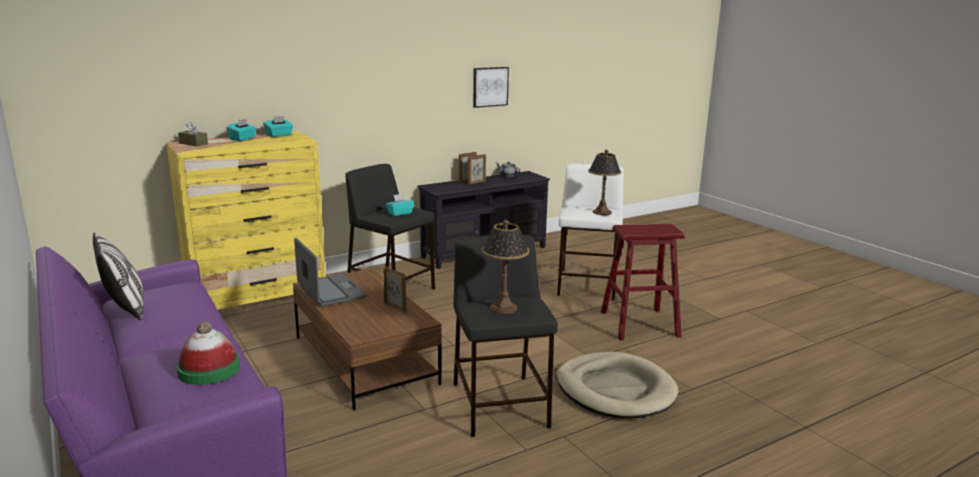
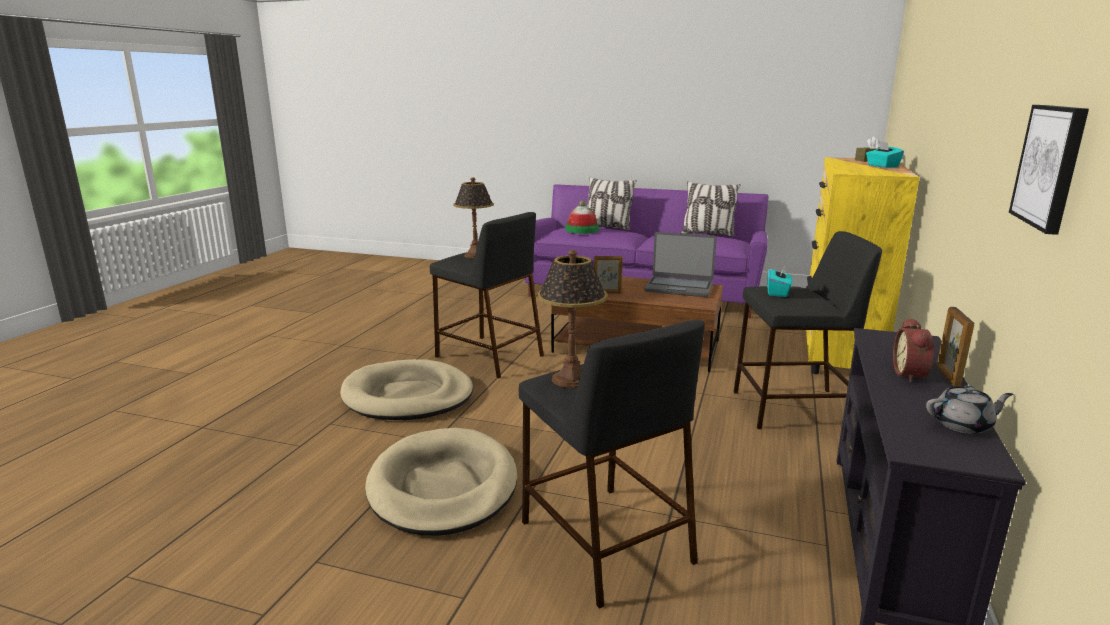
camera: 140 degrees right, 0 degrees up
turquoise tissue box [263,116,293,137] -> none
picture frame [467,154,486,185] -> alarm clock [893,318,934,382]
white stool [557,164,624,300] -> black stool [519,320,705,609]
red stool [600,224,685,340] -> beige dog bed [365,428,517,536]
none -> pillow [587,177,637,230]

